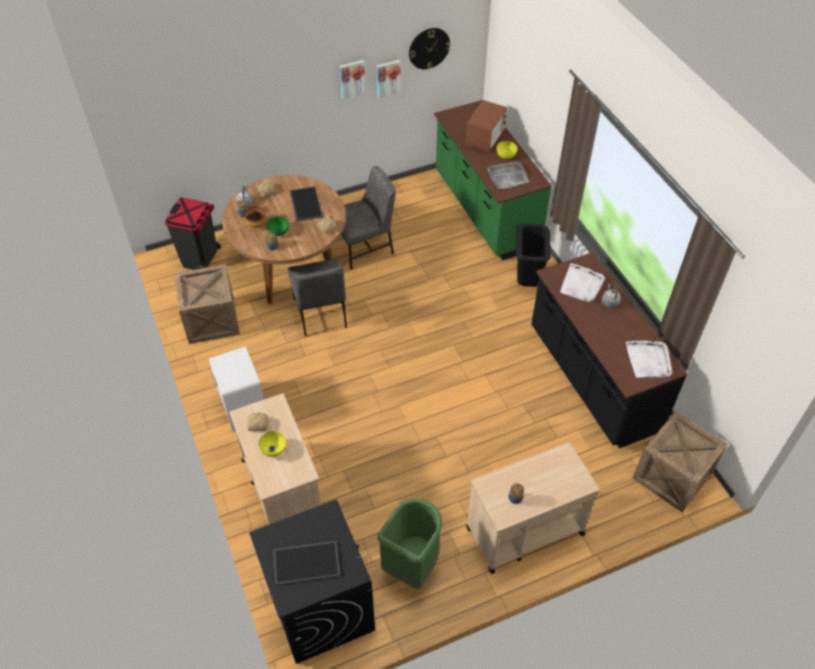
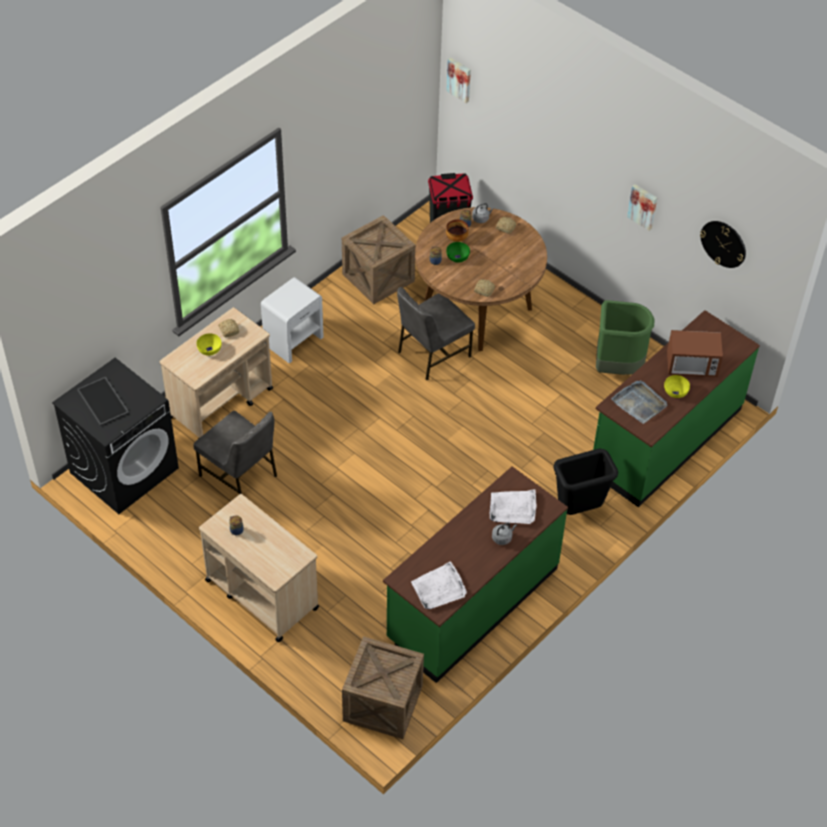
camera: 65 degrees right, 0 degrees up
tray [290,186,323,221] -> none
grey chair [341,166,396,270] -> grey chair moved to [193,411,277,494]
picture [376,60,401,99] -> picture moved to [446,57,471,103]
green trash can [377,499,443,589] -> green trash can moved to [596,300,654,375]
black counter [531,252,688,449] -> green counter [383,466,568,683]

